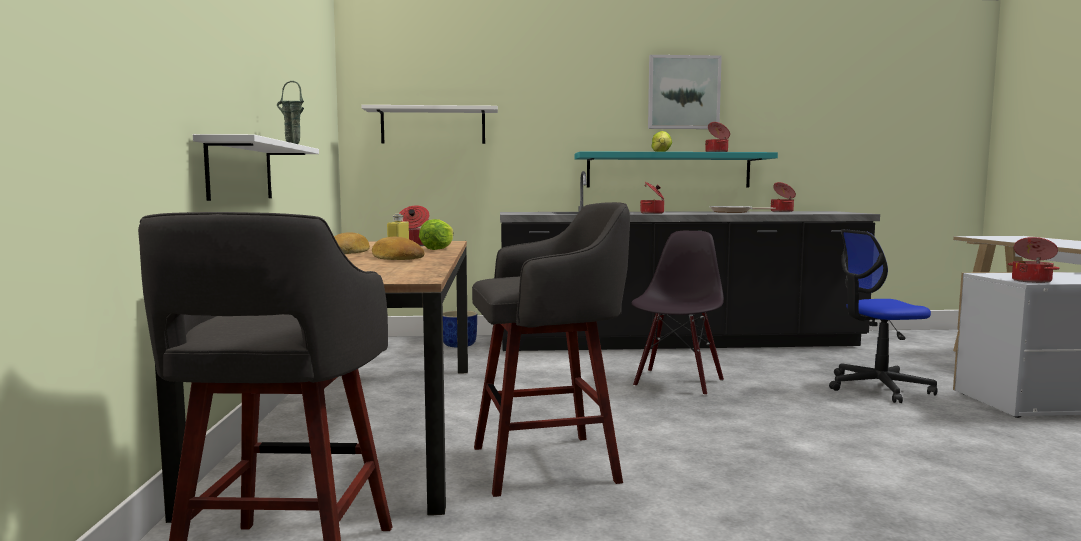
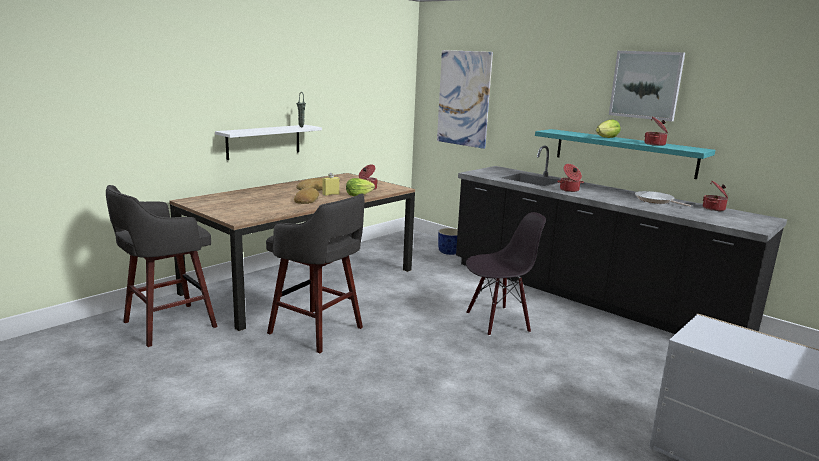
camera: 45 degrees right, 10 degrees up
white shelf [362,105,498,144] -> picture [437,50,493,149]
office chair [829,229,938,403] -> none
cooking pot [1008,237,1060,283] -> none

